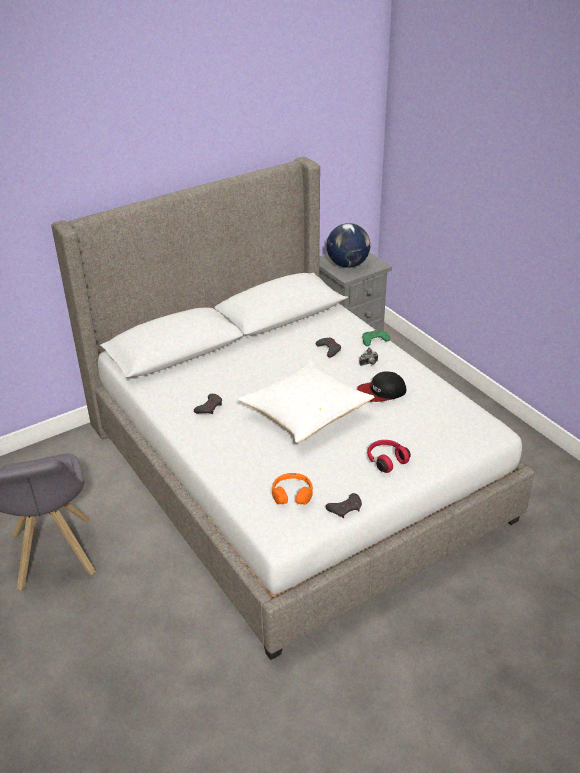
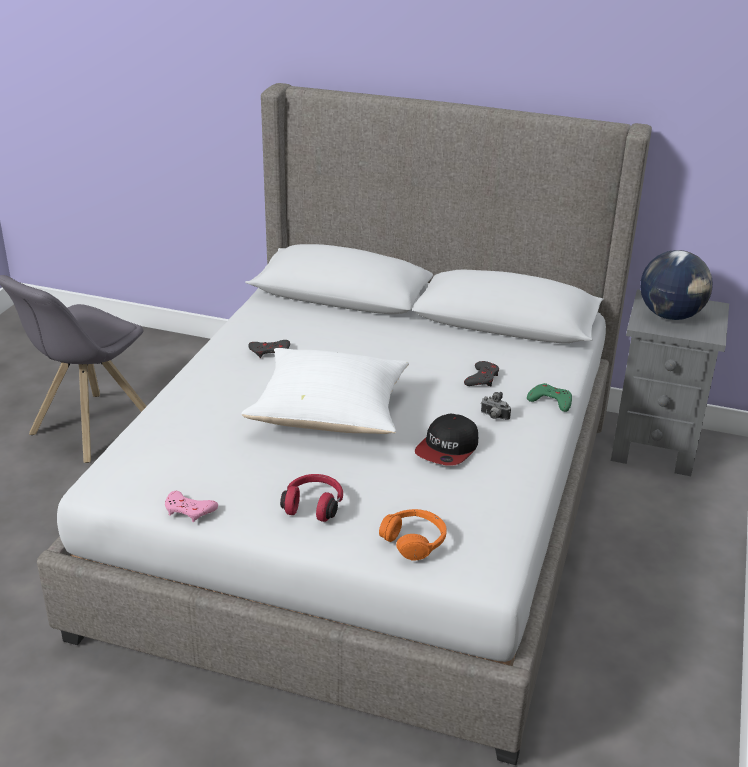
camera: 50 degrees right, 5 degrees down
orange headphones [272,473,313,505] -> orange headphones moved to [379,509,447,560]
grey game controller [326,493,362,518] -> pink game controller [165,491,218,522]
cap [357,371,406,402] -> cap turned 90 degrees counterclockwise [415,414,478,466]

